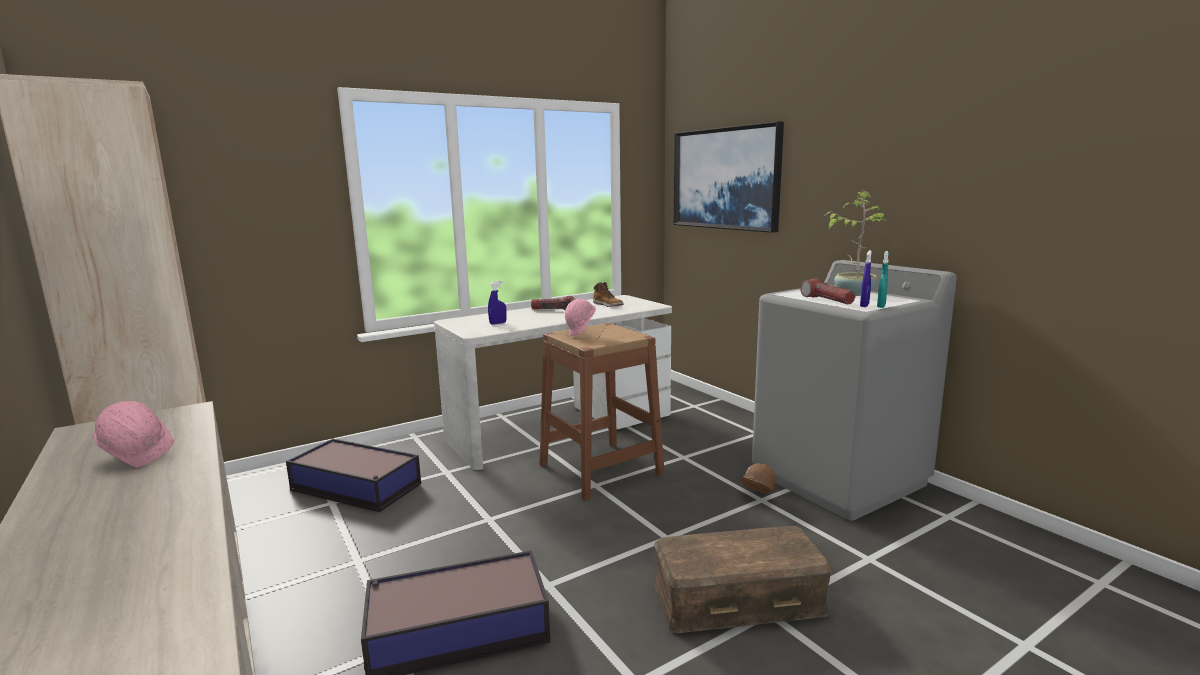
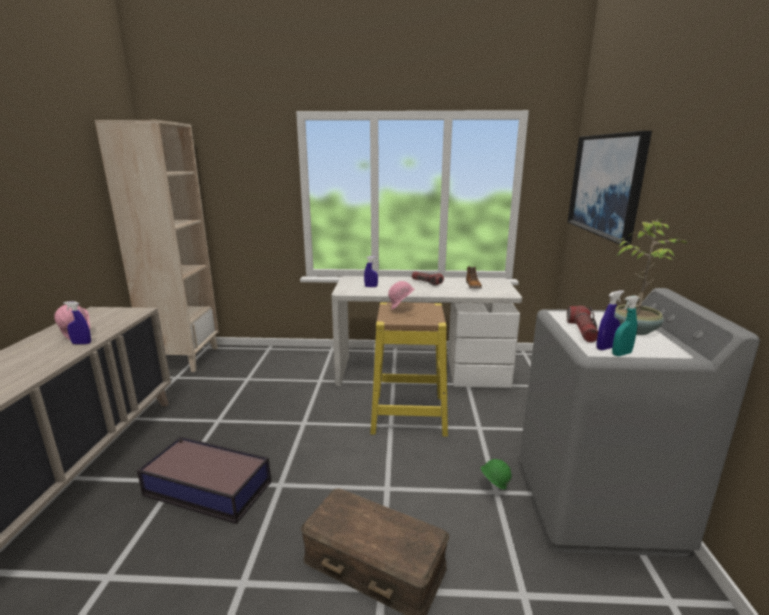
camera: 35 degrees right, 5 degrees up
storage box [286,439,421,512] -> none
brown stool [539,323,665,501] -> yellow stool [370,302,448,437]
brown hard hat [742,463,776,494] -> green hard hat [481,459,512,490]
none -> blue spray bottle [63,302,91,344]

